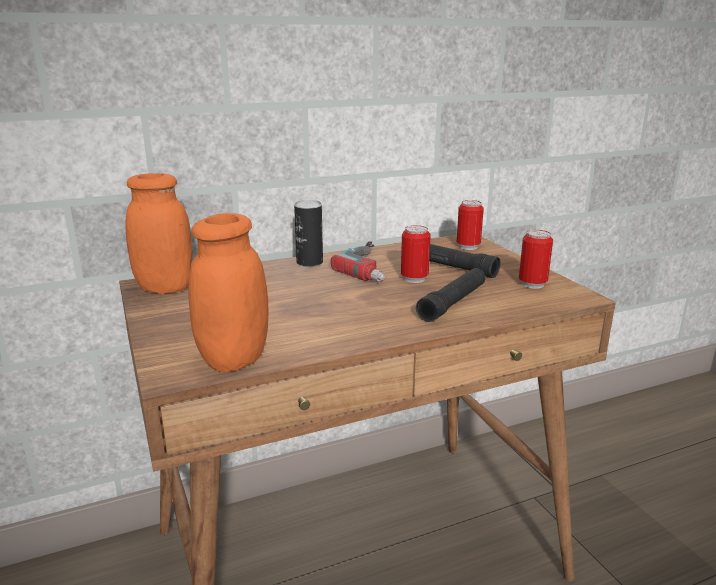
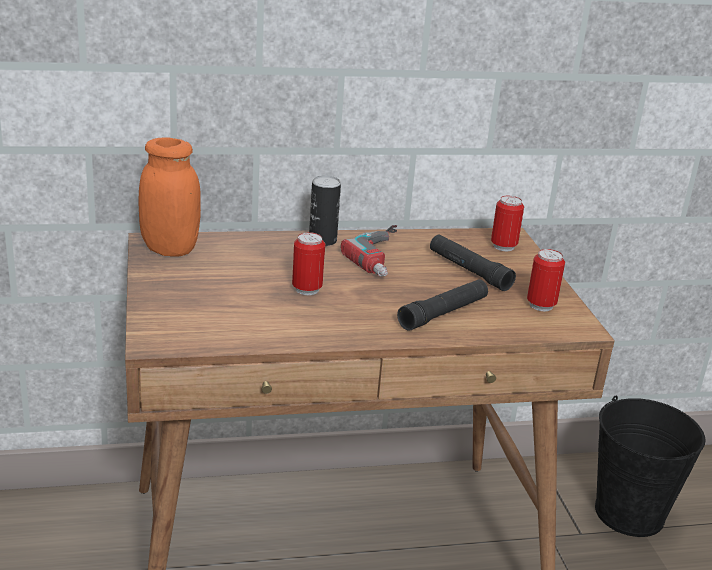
camera: 10 degrees right, 5 degrees up
orange jar [188,213,268,372] -> none
can [401,225,431,283] -> can moved to [292,232,325,295]
none -> black bucket [595,396,705,537]

